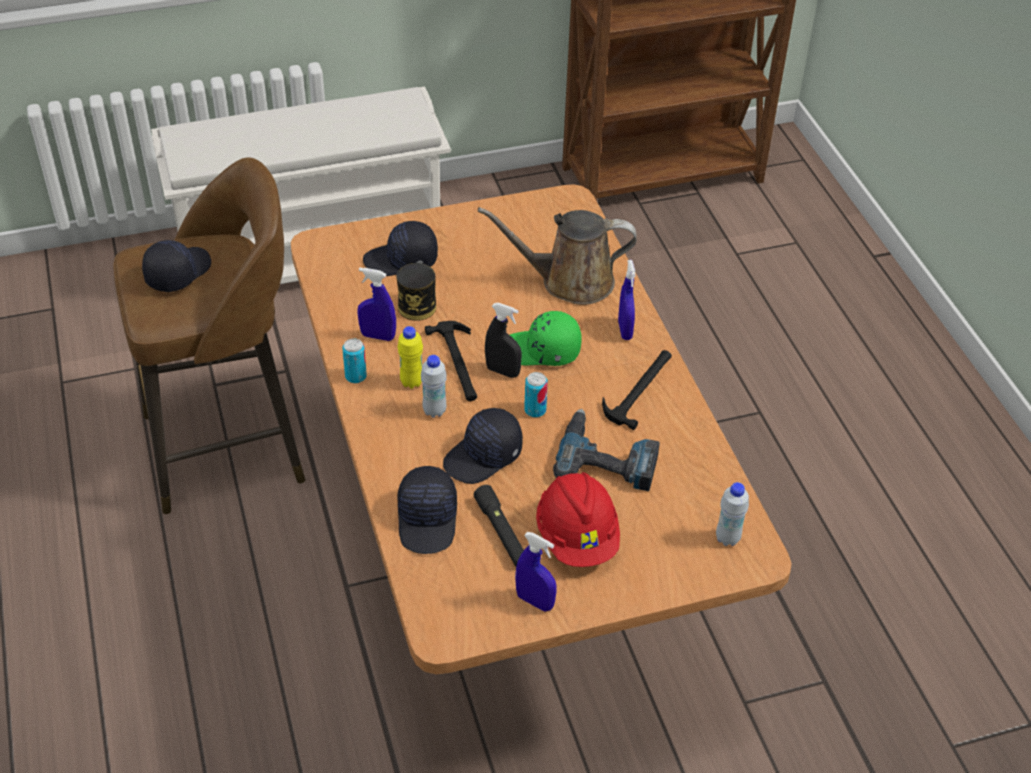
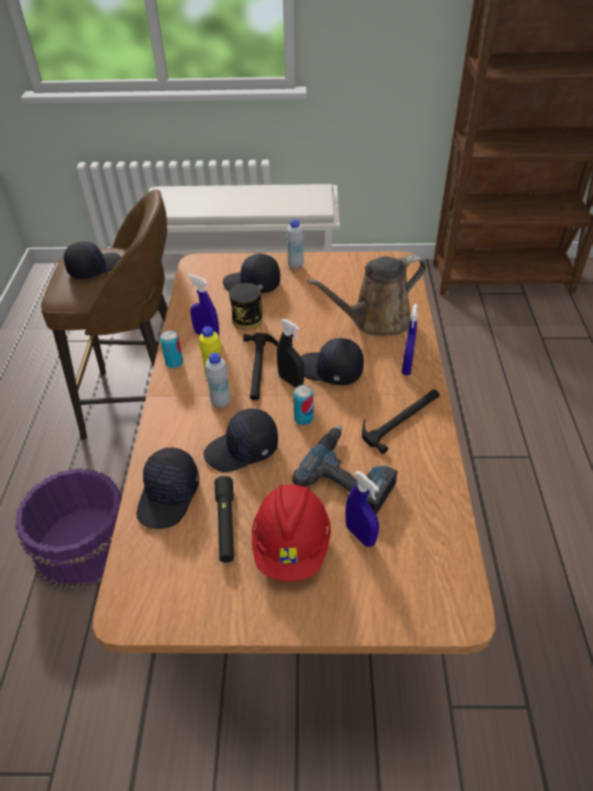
camera: 20 degrees right, 0 degrees up
brown watering can [478,207,637,305] -> brown watering can turned 45 degrees counterclockwise [307,255,426,336]
green cap [510,311,582,366] -> black cap [301,338,364,385]
blue spray bottle [515,532,557,611] -> blue spray bottle moved to [345,471,379,547]
white bottle [716,482,749,546] -> white bottle moved to [286,219,304,269]
none -> purple bucket [15,468,123,590]

